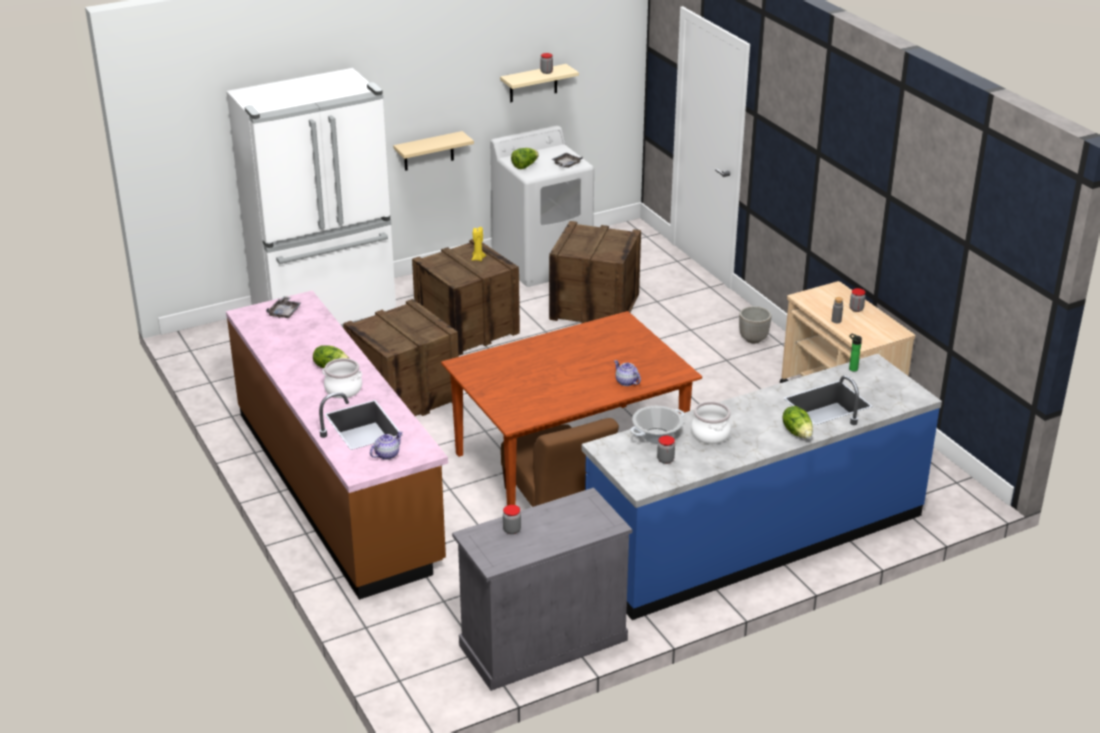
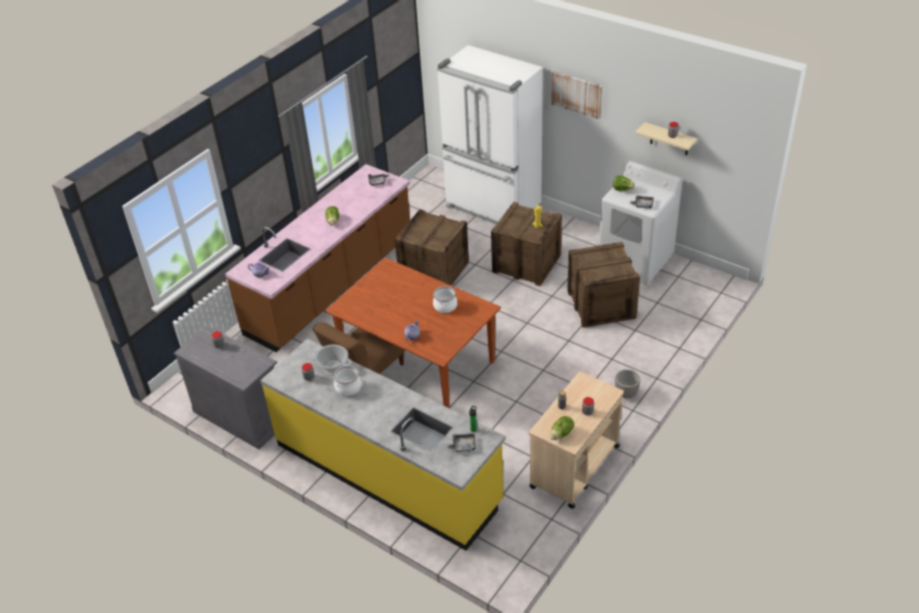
camera: 65 degrees right, 10 degrees up
cooking pot [322,358,362,398] -> cooking pot moved to [433,286,457,313]
beige shelf [393,131,474,171] -> none
blue counter [581,354,942,620] -> yellow counter [260,339,505,551]
lettuce [783,406,813,438] -> lettuce moved to [550,416,574,440]
none -> grey tray [447,433,476,452]
none -> picture [551,71,602,119]

